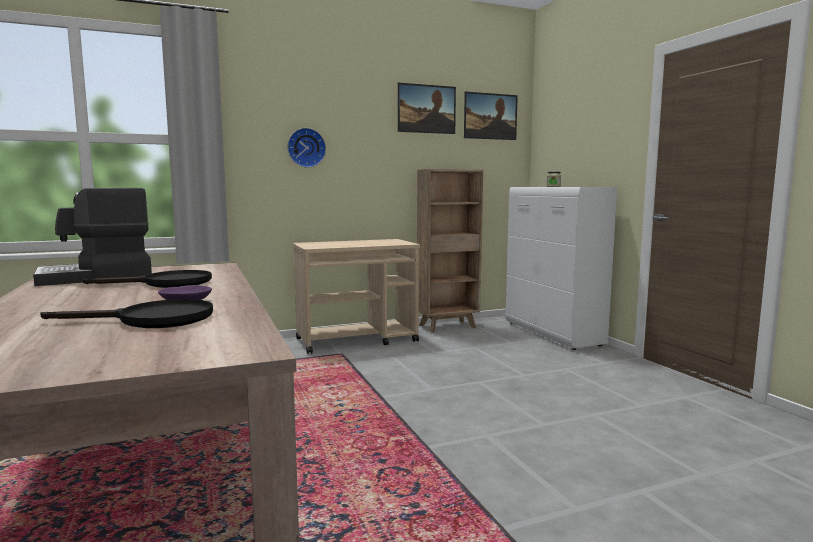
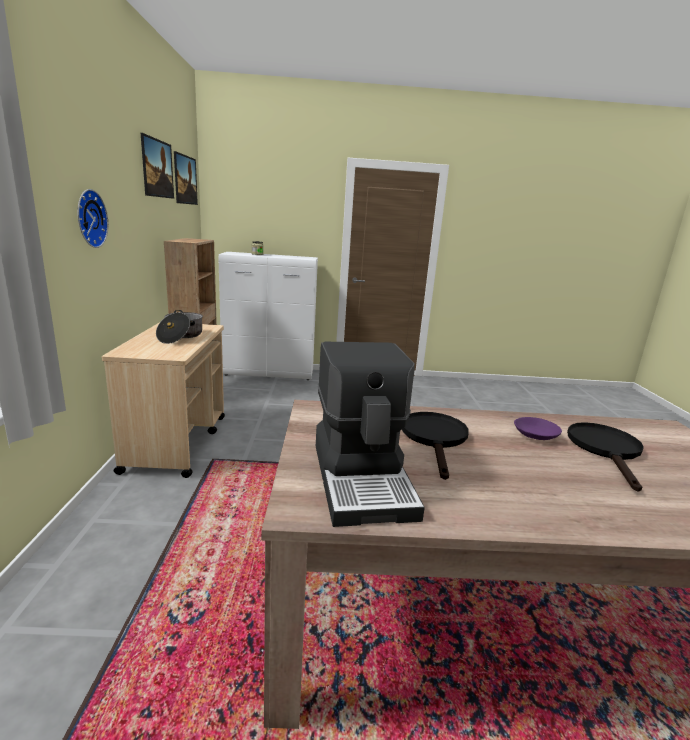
camera: 70 degrees left, 10 degrees up
none -> cooking pot [156,310,203,344]

